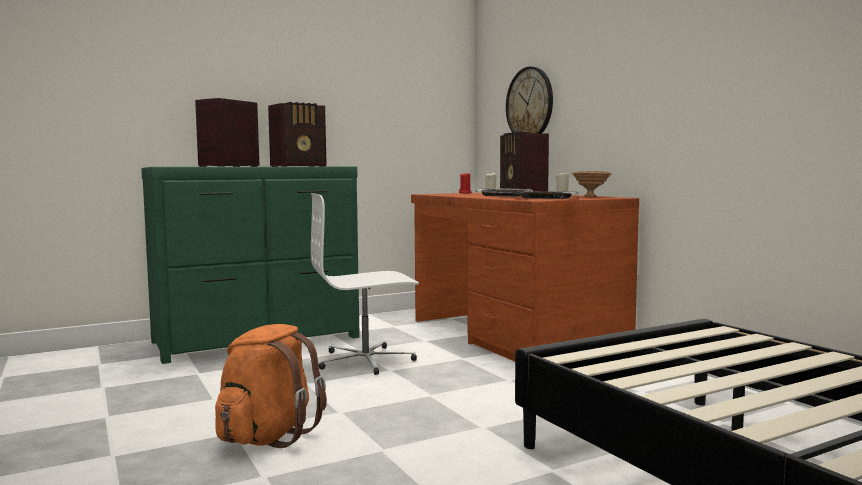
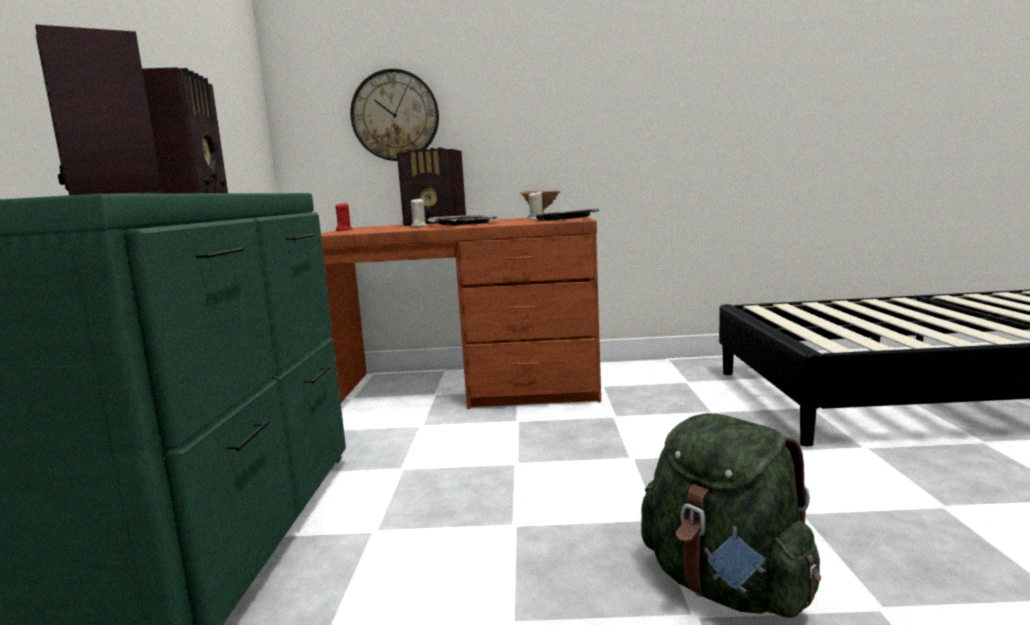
camera: 60 degrees left, 5 degrees up
orange backpack [215,324,327,448] -> green backpack [641,413,821,618]
white office chair [311,193,419,375] -> none

